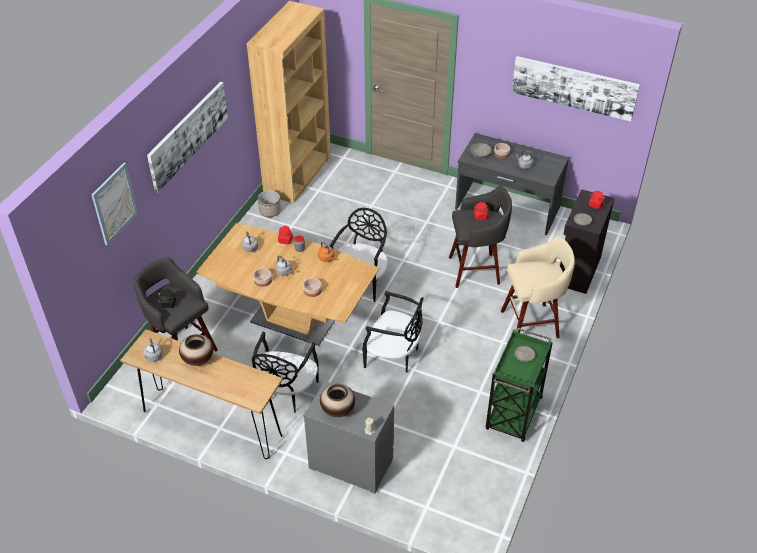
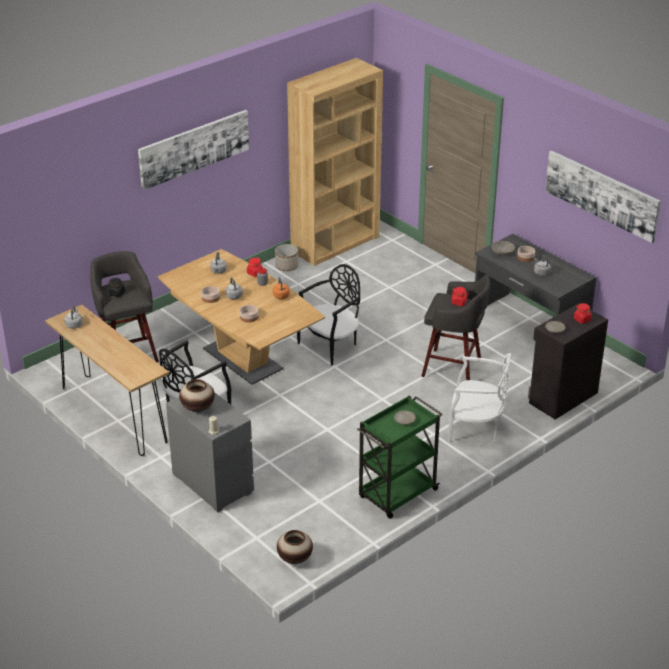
camera: 25 degrees right, 10 degrees down
picture [92,163,138,245] -> none
vase [179,334,213,366] -> vase moved to [277,530,313,564]
black chair [362,291,424,373] -> none
beige stool [501,236,575,338] -> white chair [448,353,511,442]

